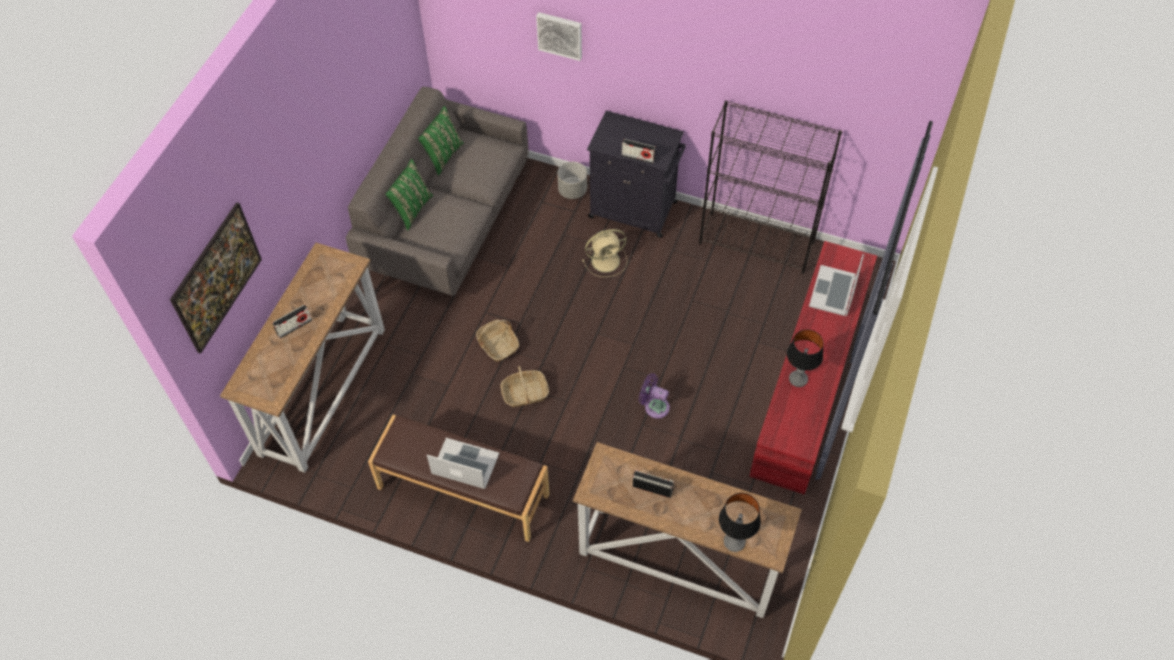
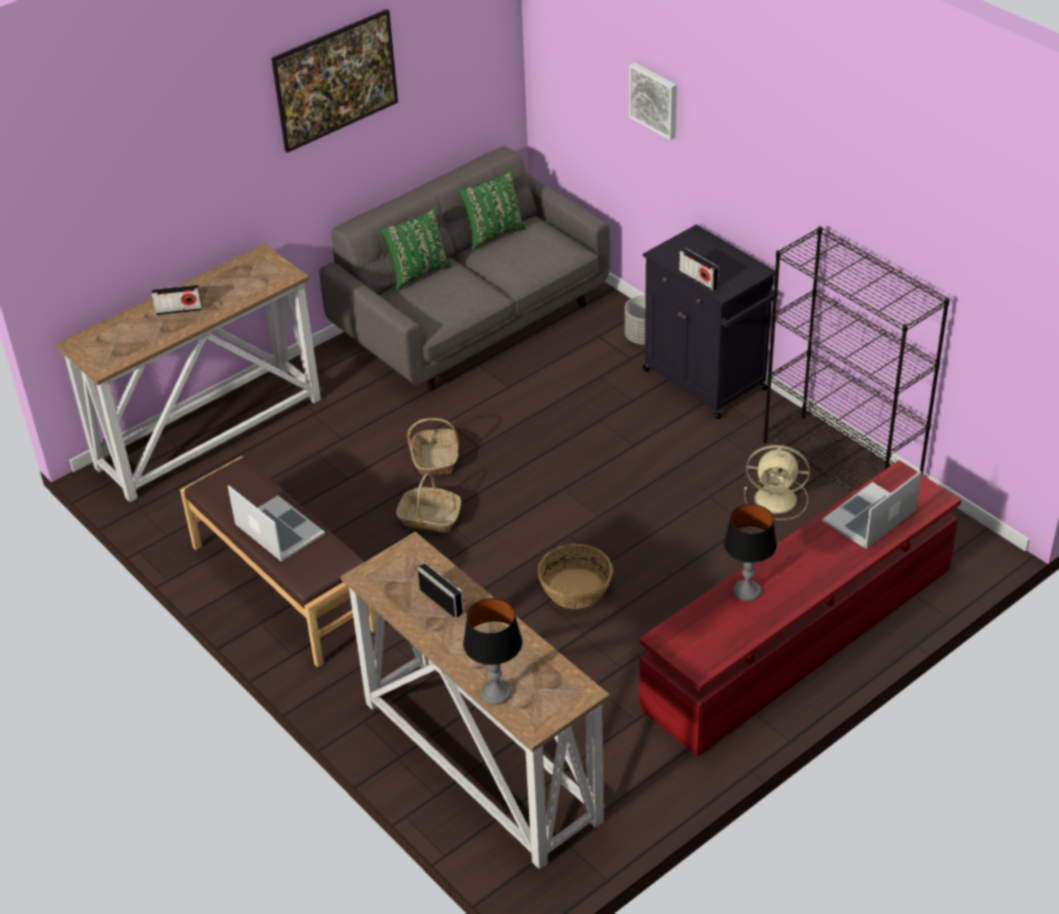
camera: 30 degrees right, 15 degrees down
picture [170,202,262,354] -> picture moved to [271,9,398,153]
beige fan [582,229,628,277] -> beige fan moved to [744,445,810,520]
purple fan [639,373,670,419] -> basket [538,544,613,609]

